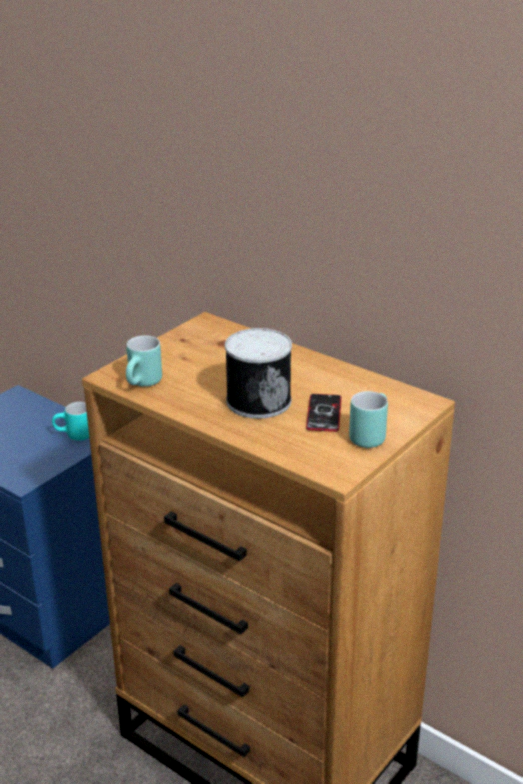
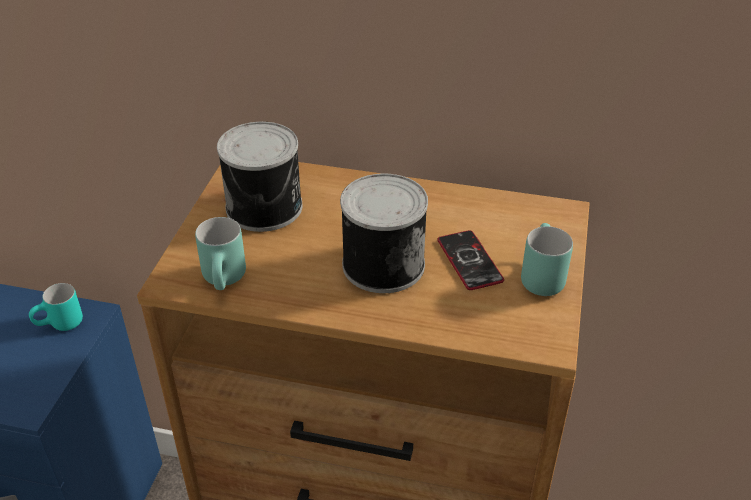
camera: 25 degrees left, 10 degrees up
none -> can [217,122,302,232]

